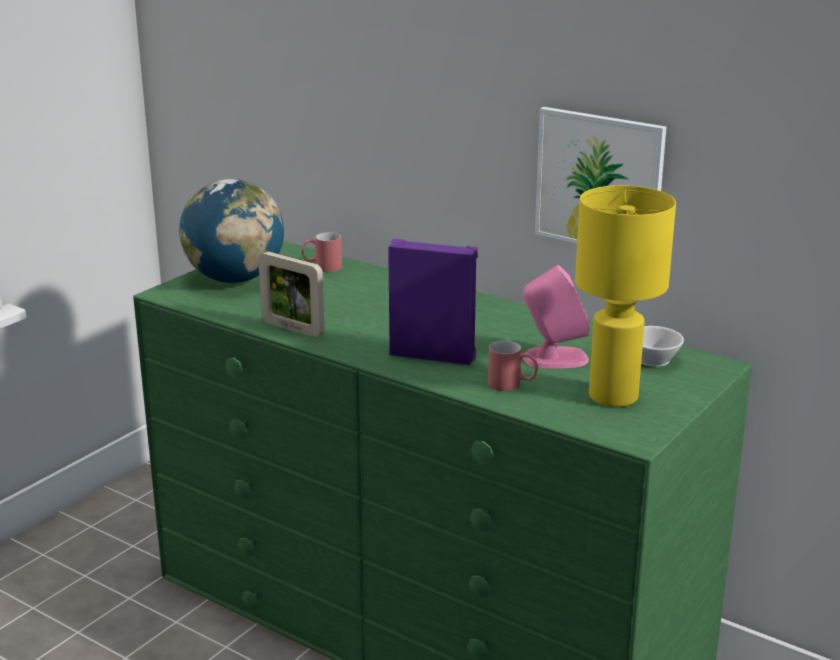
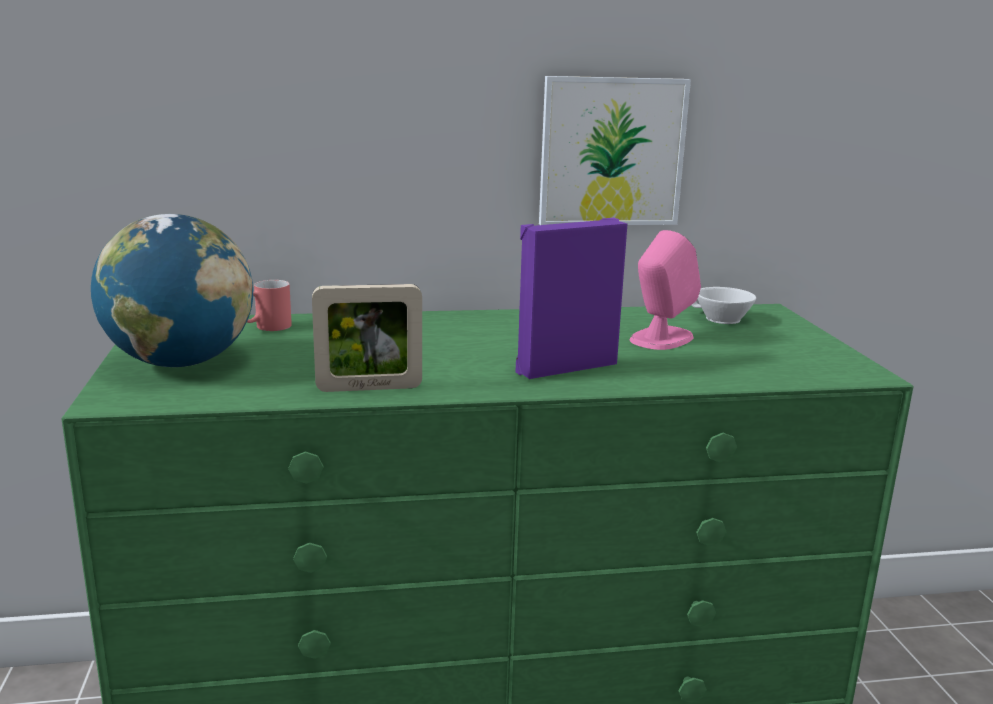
camera: 45 degrees left, 5 degrees down
red mug [488,341,538,391] -> none
yellow table lamp [575,185,676,407] -> none

